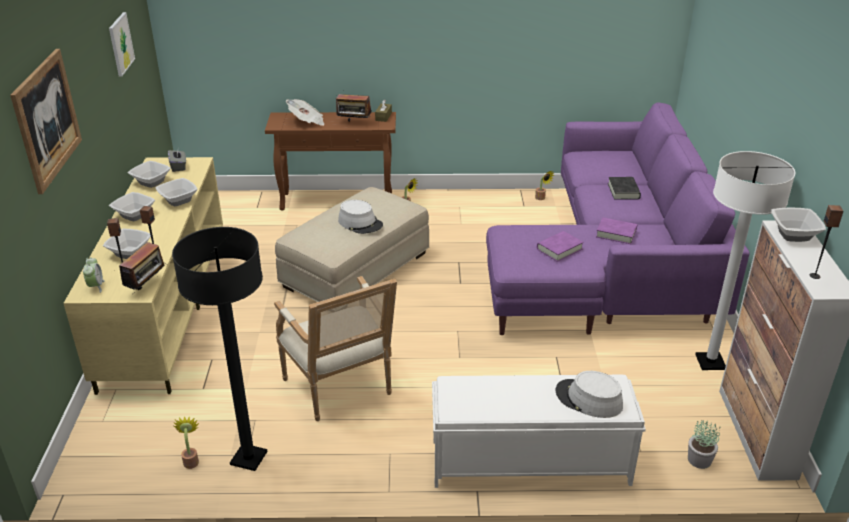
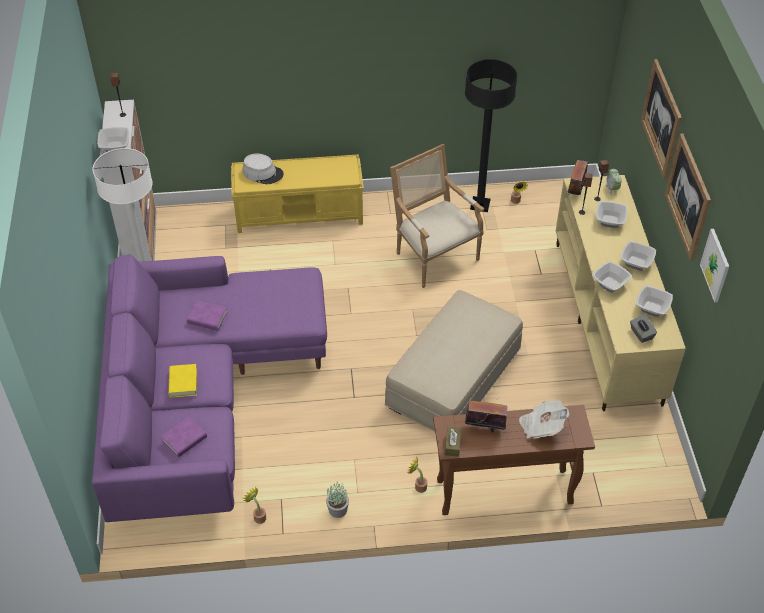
camera: 175 degrees right, 15 degrees up
grey hat [338,200,383,234] -> none
white bench [432,375,646,488] -> yellow bench [231,154,364,233]
purple book [537,231,584,262] -> purple book moved to [161,417,207,457]
black book [608,177,641,200] -> yellow book [169,364,197,398]
potted plant [688,420,721,469] -> potted plant moved to [326,482,349,518]
none -> picture [665,134,711,261]

